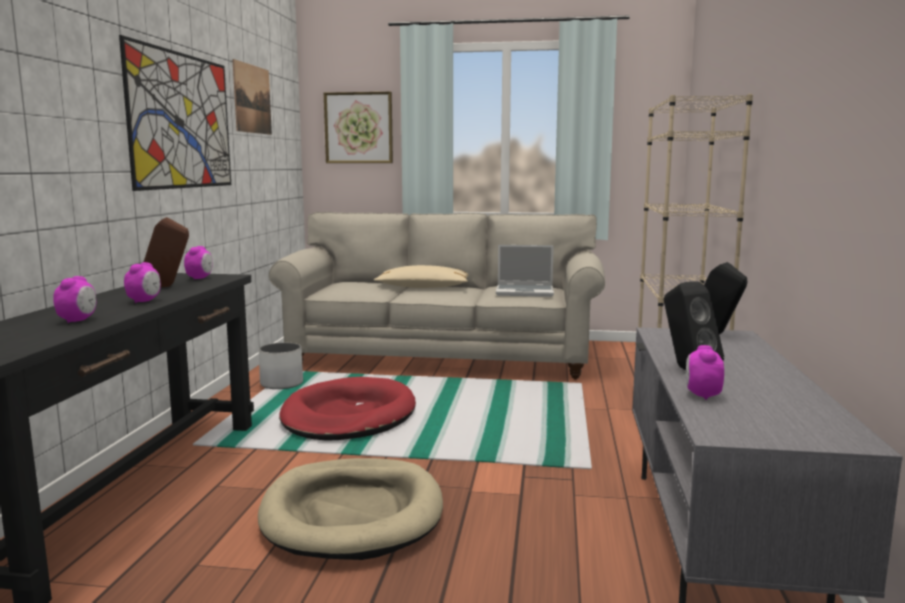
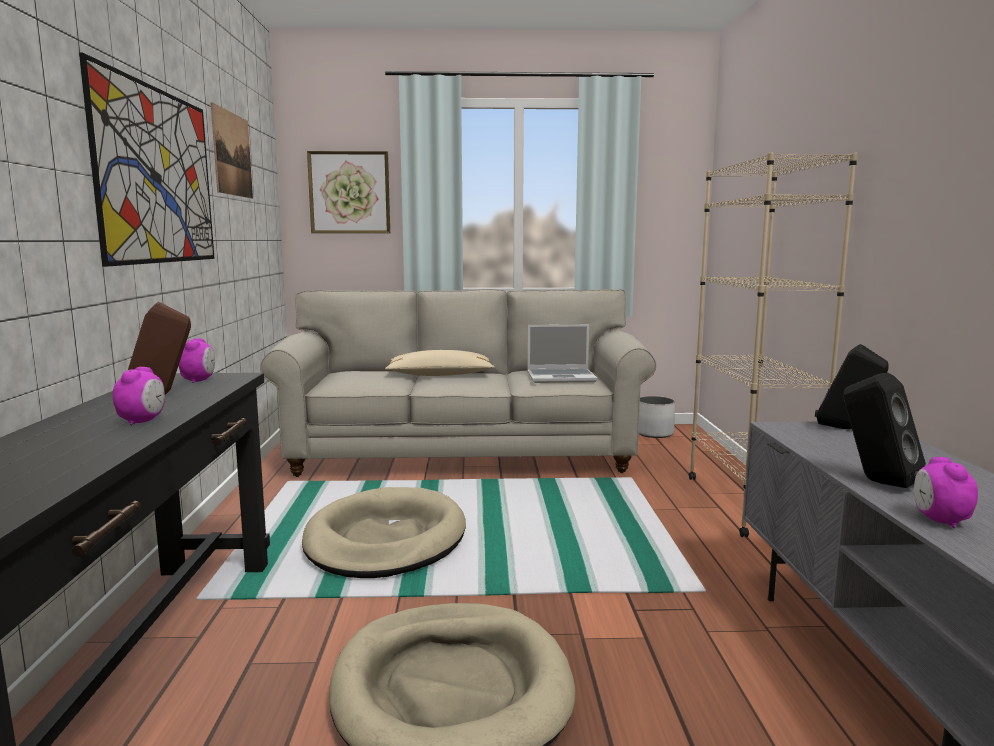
camera: 10 degrees left, 0 degrees up
alarm clock [53,276,96,323] -> none
white planter [259,343,303,389] -> white planter moved to [638,396,675,438]
red dog bed [279,377,416,441] -> beige dog bed [302,487,466,578]

